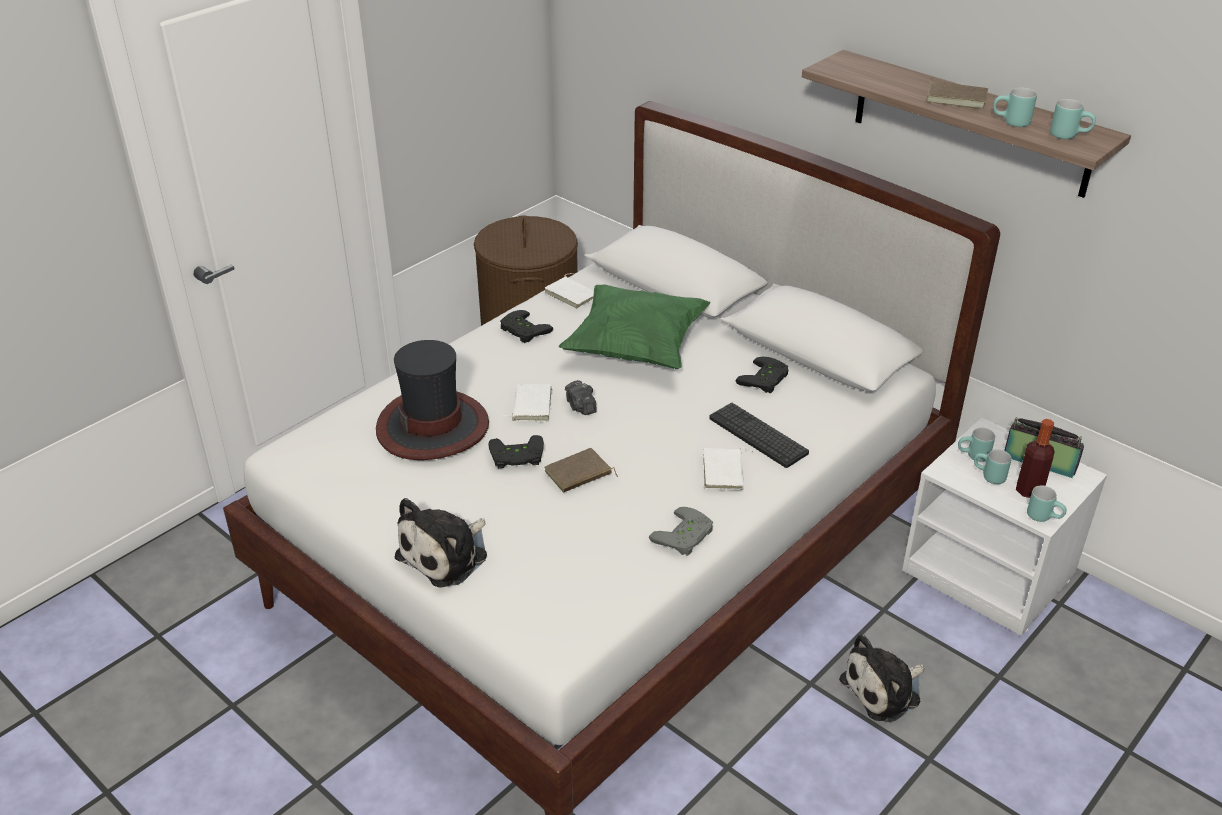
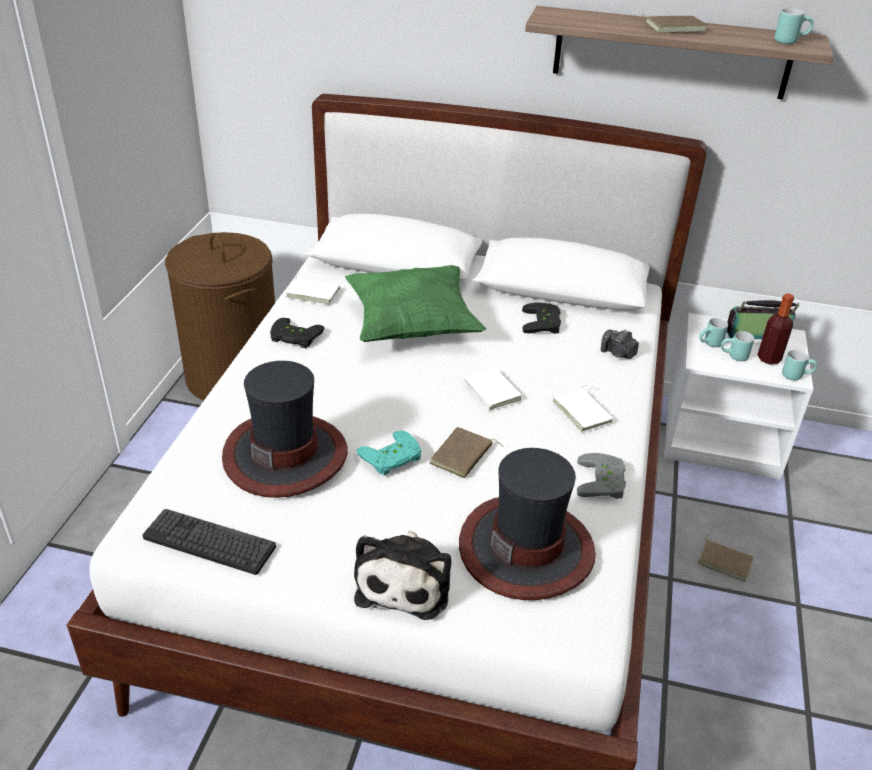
camera: 30 degrees left, 0 degrees up
black game controller [489,435,544,468] -> turquoise game controller [356,430,421,476]
white book [500,384,552,422] -> white book moved to [464,367,522,411]
camera [565,380,597,415] -> camera moved to [601,329,639,359]
keyboard [709,403,809,468] -> keyboard moved to [142,509,276,575]
plush toy [839,634,924,722] -> brown book [698,534,754,582]
turquoise mug [993,88,1037,127] -> none
none -> hat [459,448,596,600]

